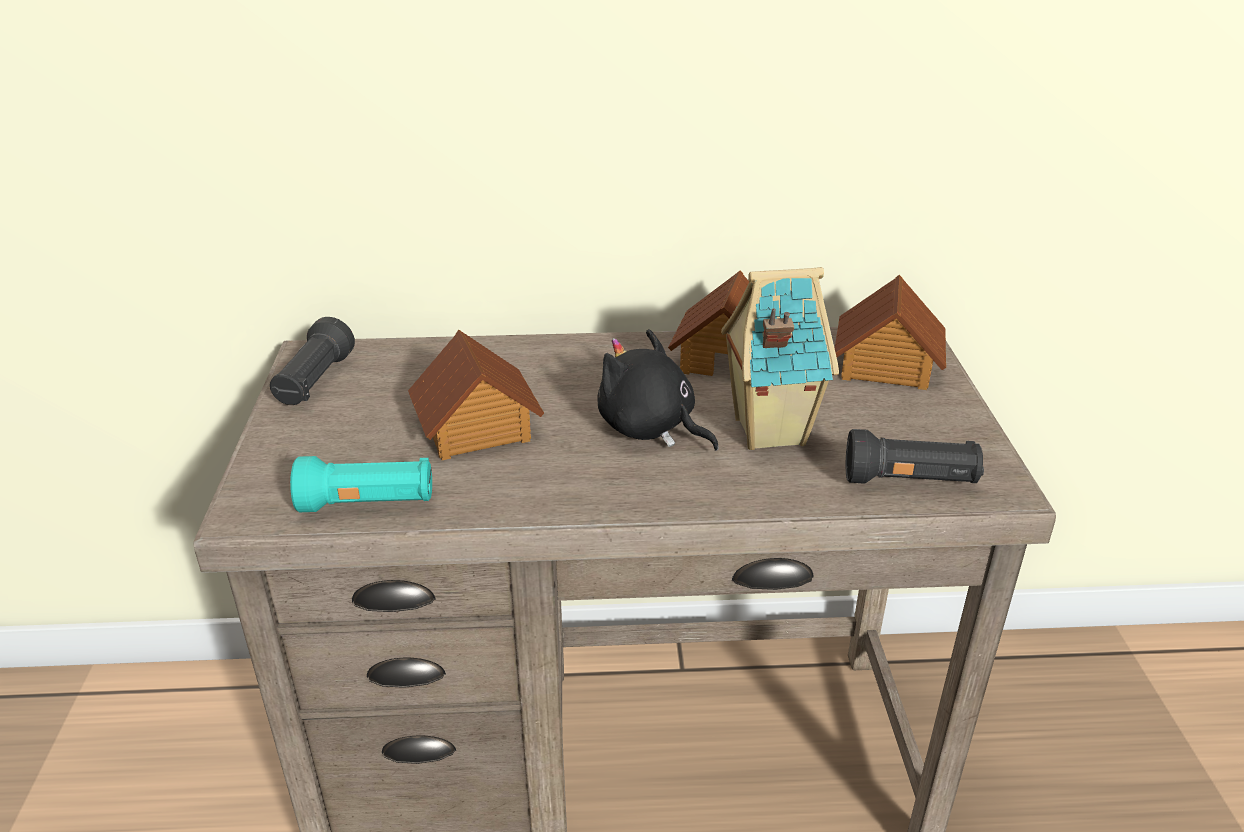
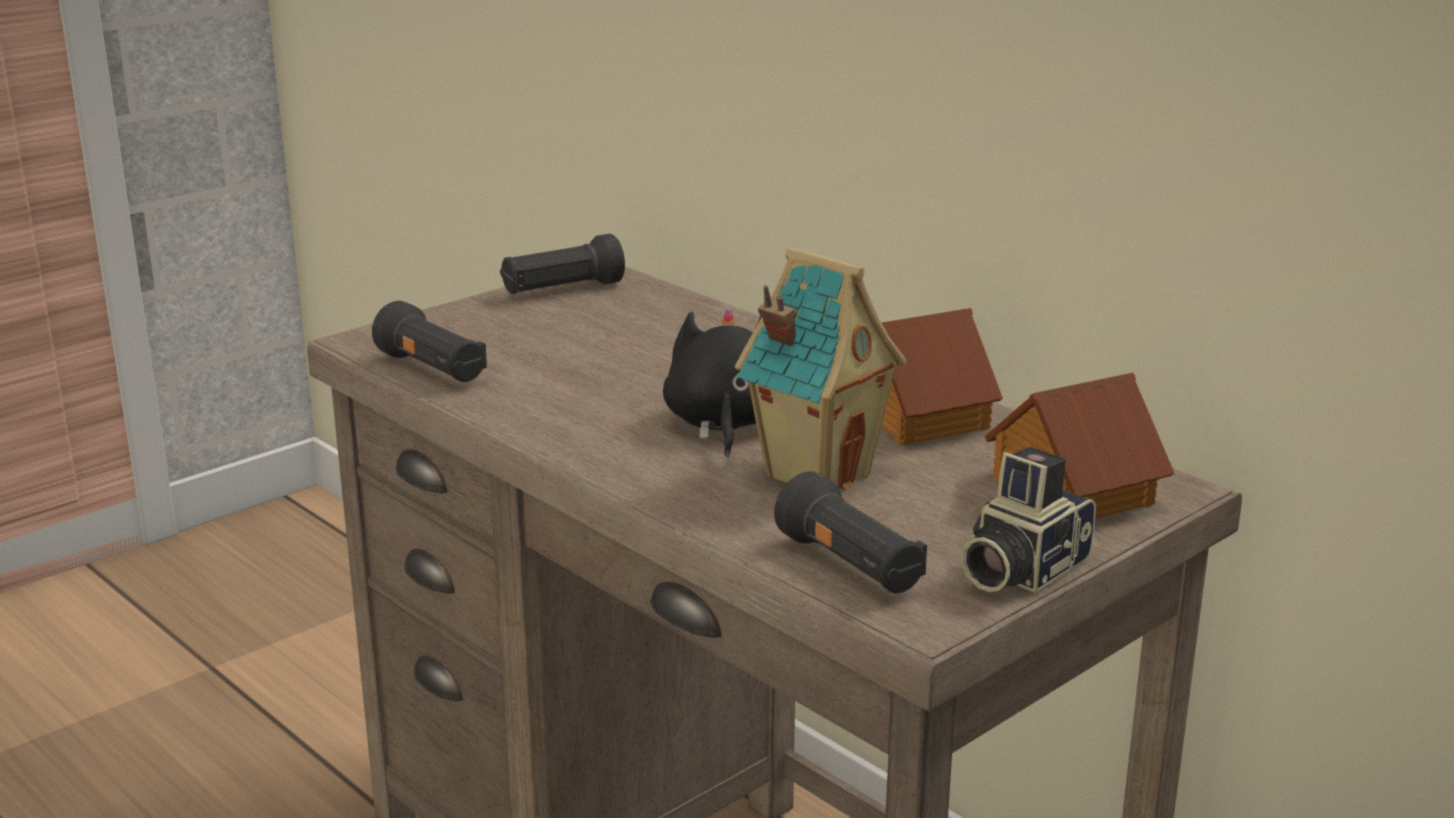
camera: 50 degrees right, 10 degrees down
turquoise flashlight [290,456,432,512] -> black flashlight [372,301,487,382]
toy house [408,330,544,460] -> none
none -> camera [961,447,1096,593]

